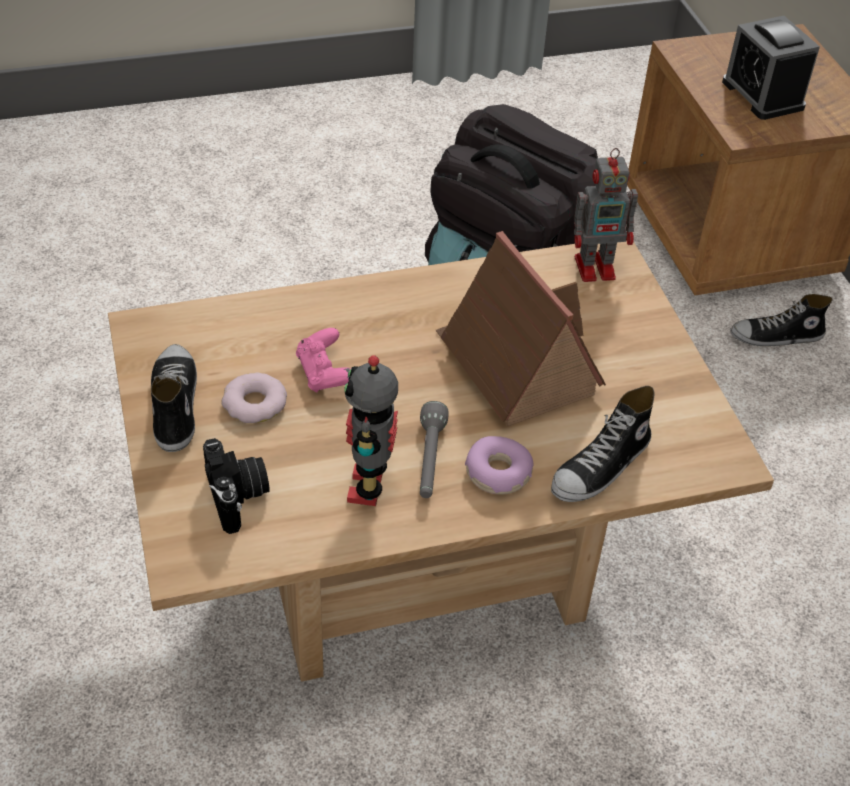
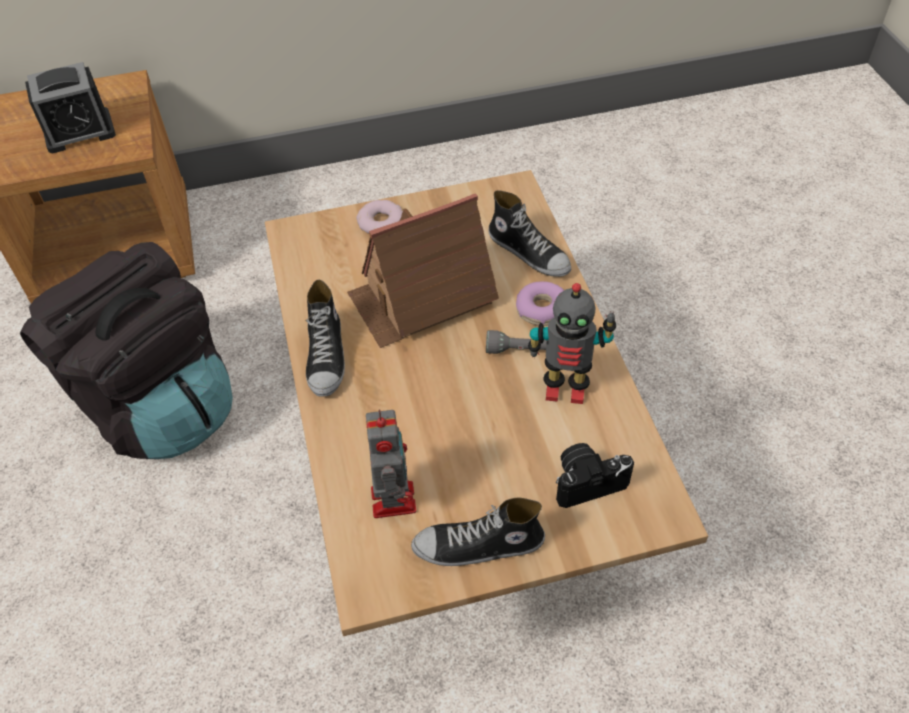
camera: 85 degrees left, 5 degrees up
donut [221,373,287,423] -> donut moved to [356,200,403,233]
pink game controller [296,328,351,393] -> none
toy robot [574,148,638,282] -> toy robot moved to [366,409,416,518]
shoe [730,294,833,346] -> shoe moved to [306,280,345,397]

